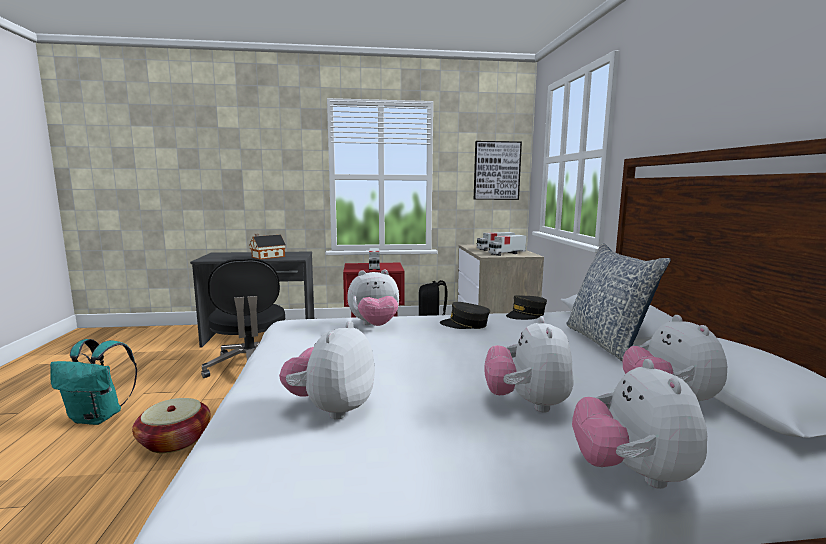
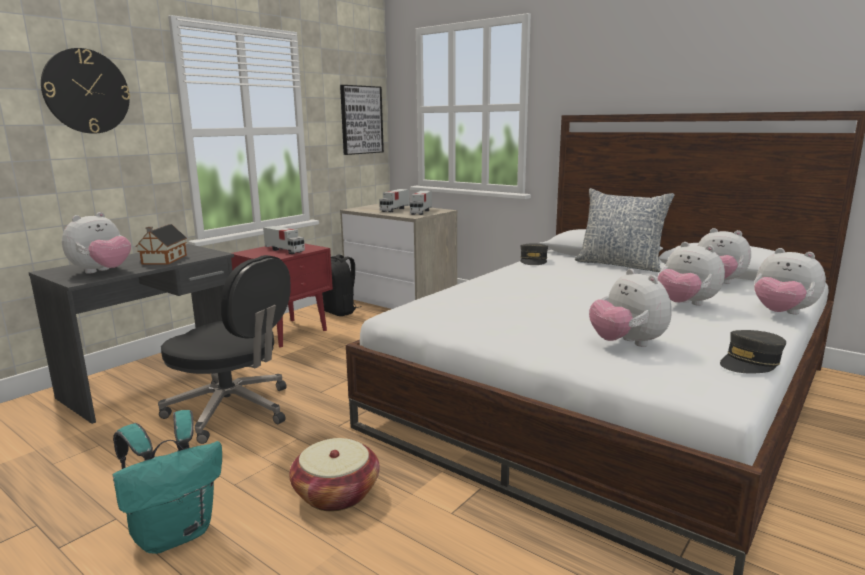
camera: 45 degrees left, 5 degrees up
plush toy [347,269,399,326] -> plush toy moved to [62,212,131,274]
grey cap [440,302,490,329] -> grey cap moved to [720,330,786,374]
none -> wall clock [41,48,130,134]

